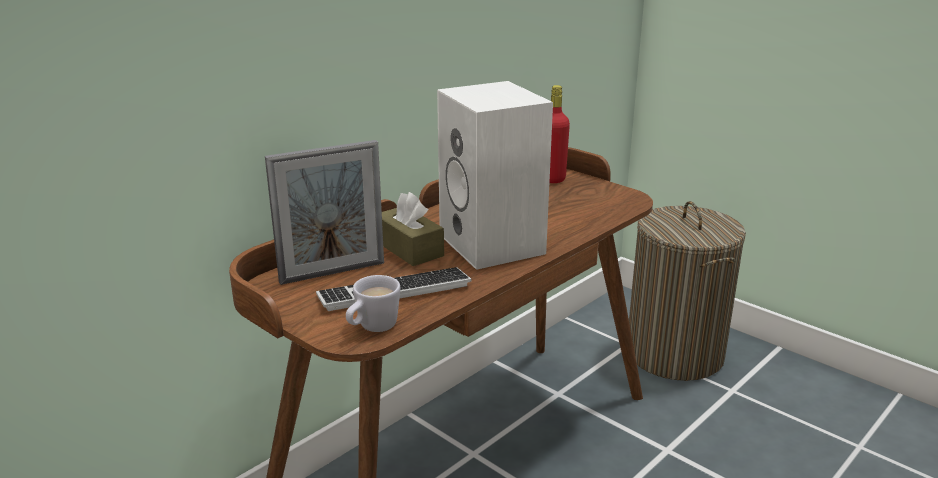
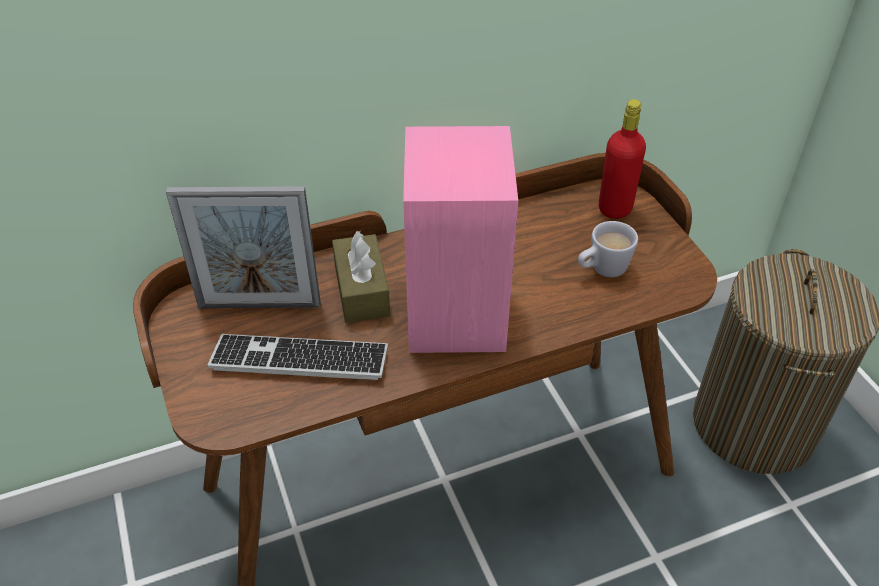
camera: 25 degrees right, 20 degrees up
white mug [346,275,400,332] -> white mug moved to [578,221,638,277]
white speaker [437,81,553,270] -> pink speaker [403,126,518,353]

